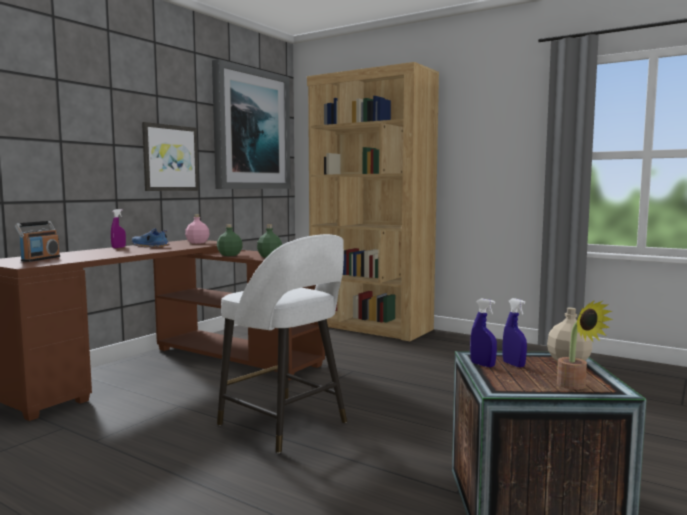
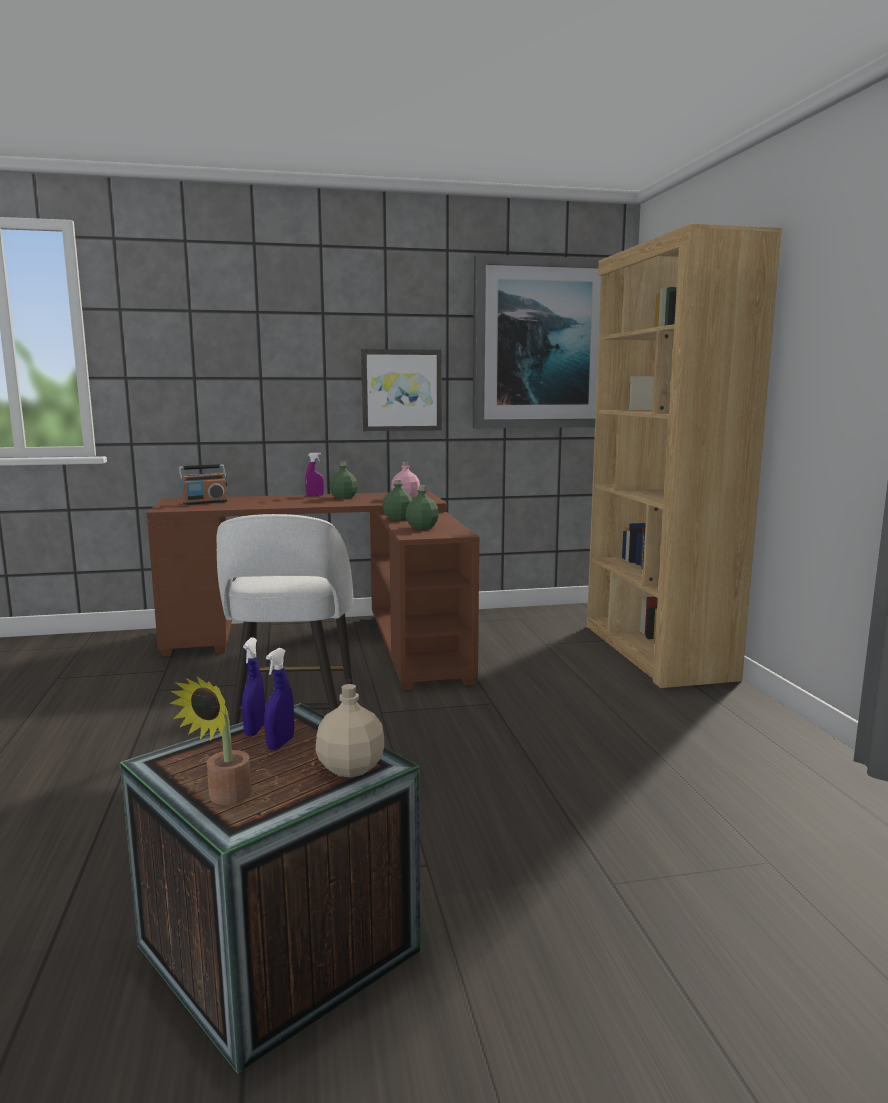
camera: 45 degrees right, 5 degrees up
blue shoe [132,228,169,247] -> green bottle [330,462,358,499]

